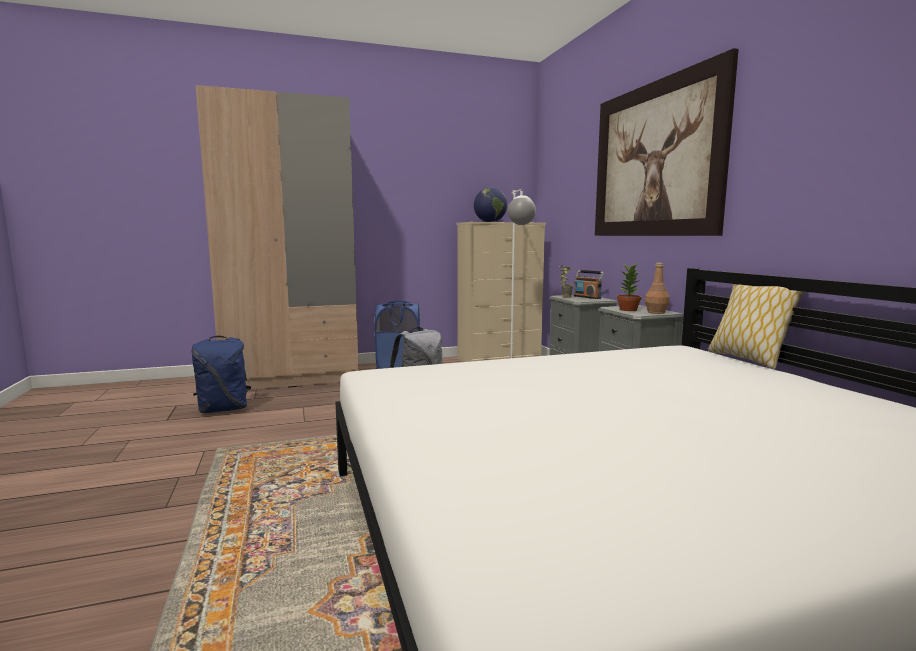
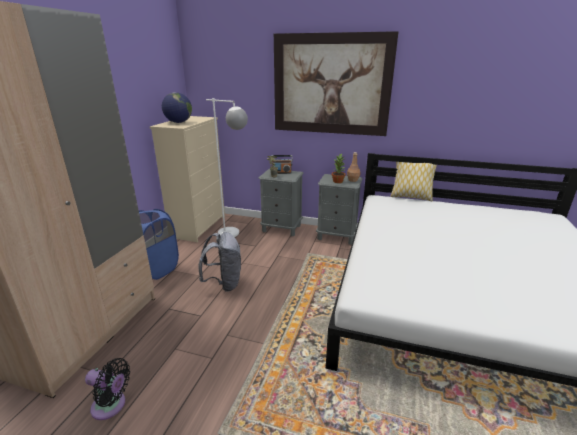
camera: 55 degrees left, 15 degrees up
blue backpack [191,336,251,413] -> black fan [85,358,130,420]

